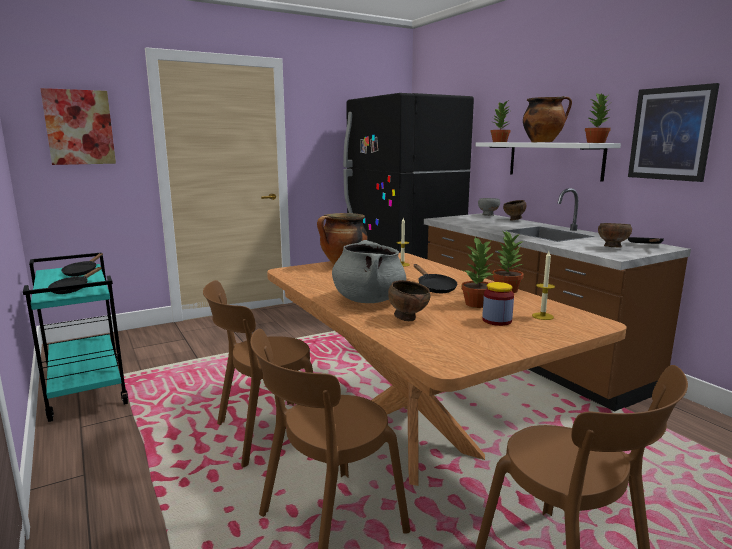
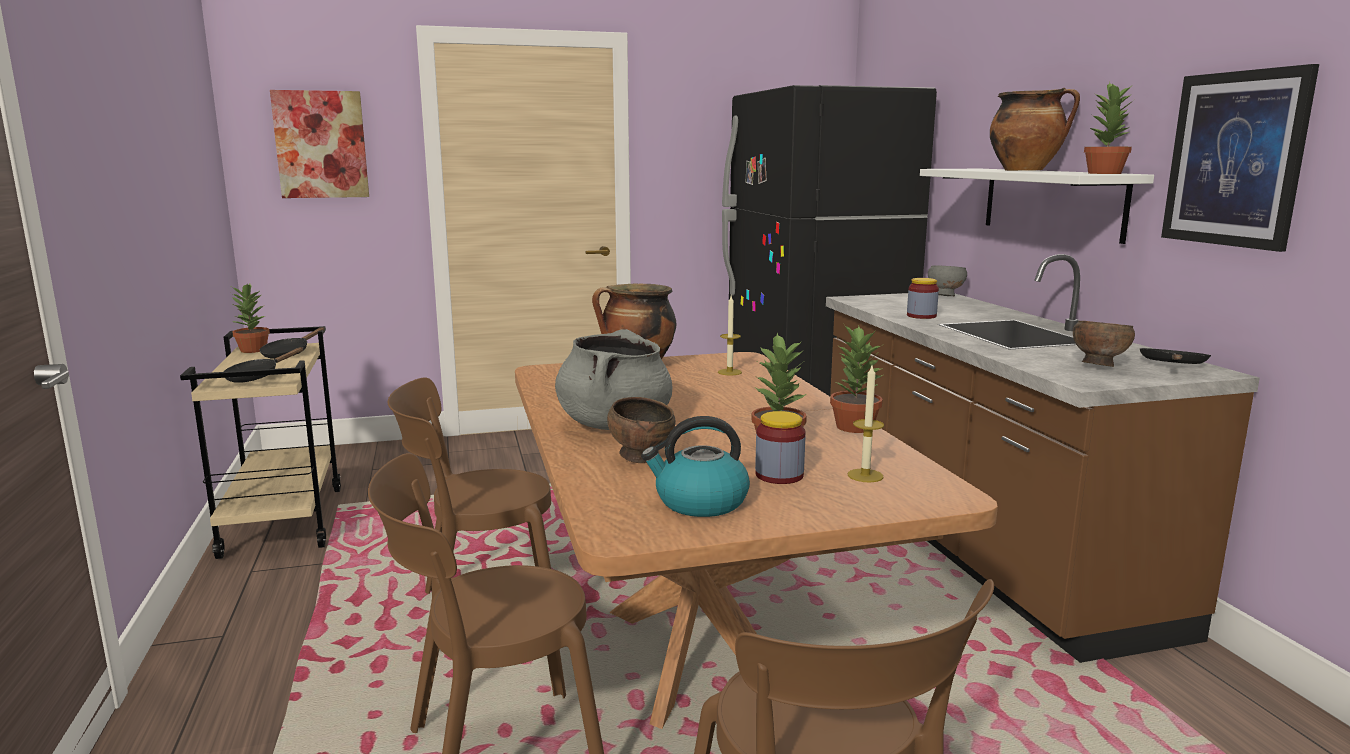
camera: 15 degrees right, 0 degrees up
turquoise cart [23,253,128,422] -> beige cart [180,326,341,559]
black frying pan [414,264,457,293] -> none
potted plant [491,101,511,142] -> potted plant moved to [231,284,270,353]
brown bowl [503,200,526,220] -> none
none -> kettle [641,416,750,517]
none -> jar [907,278,939,319]

